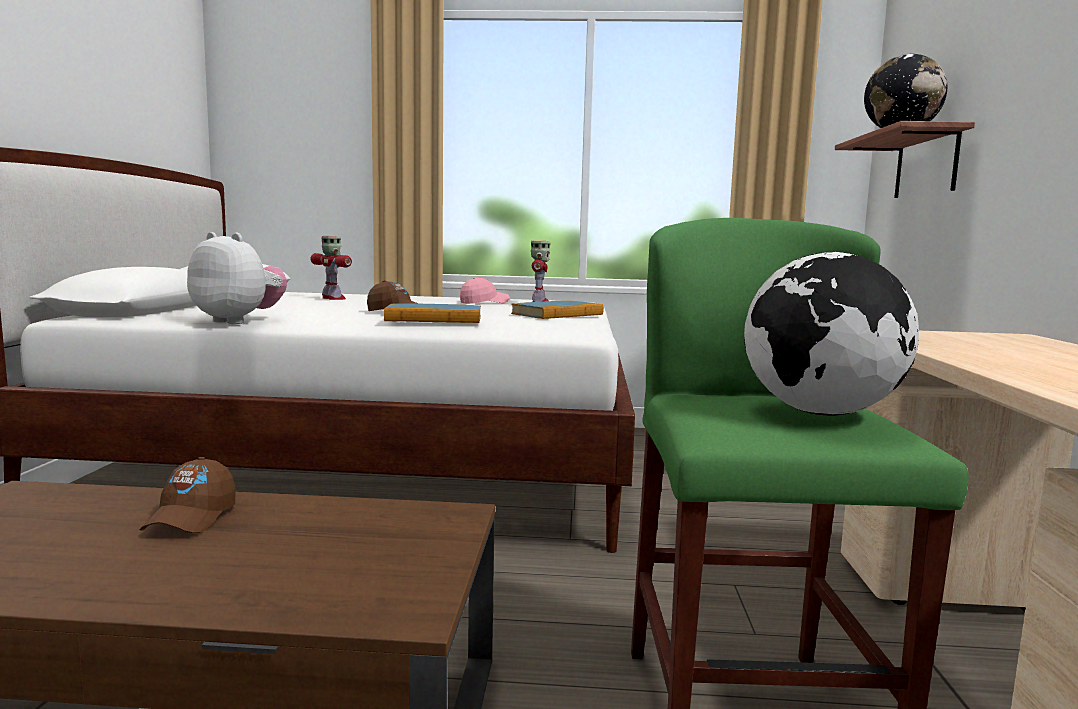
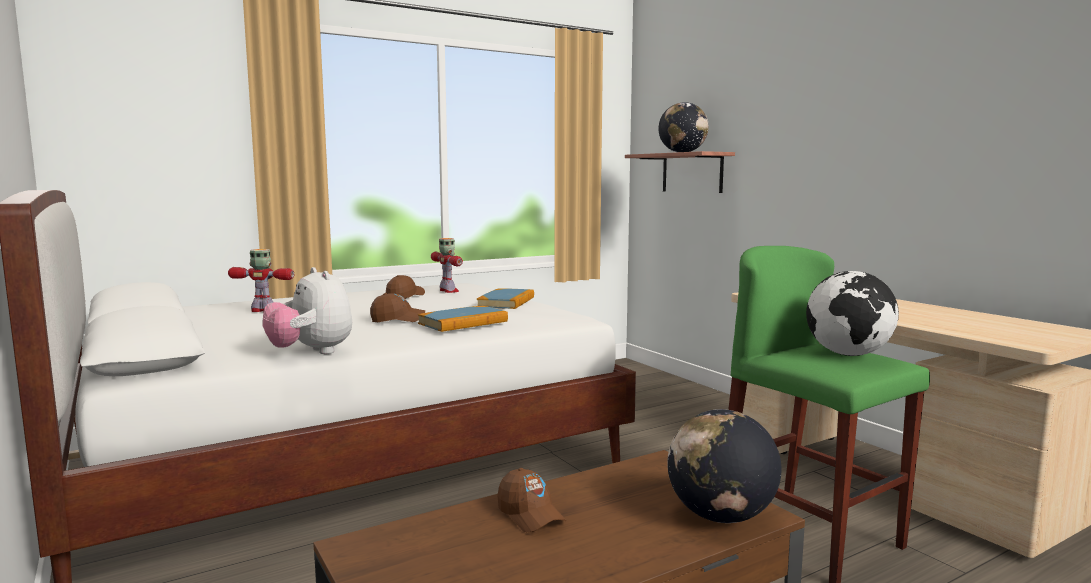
camera: 35 degrees left, 0 degrees up
plush toy [187,232,287,324] -> plush toy turned 120 degrees counterclockwise [263,267,352,354]
pink cap [460,277,510,304] -> brown cap [386,275,425,299]
none -> globe [667,409,782,523]

